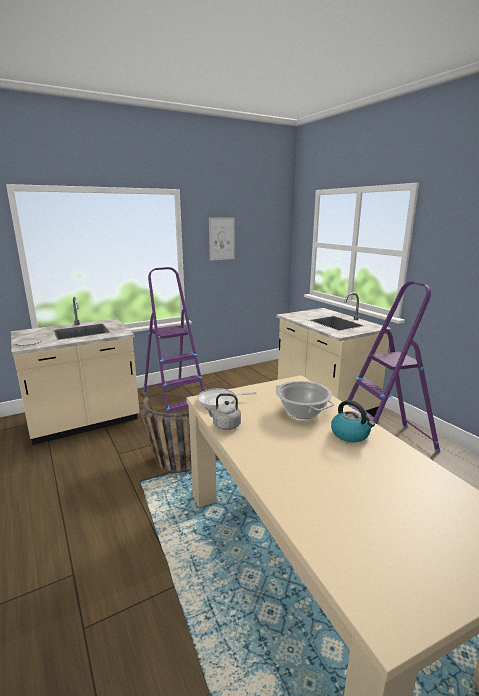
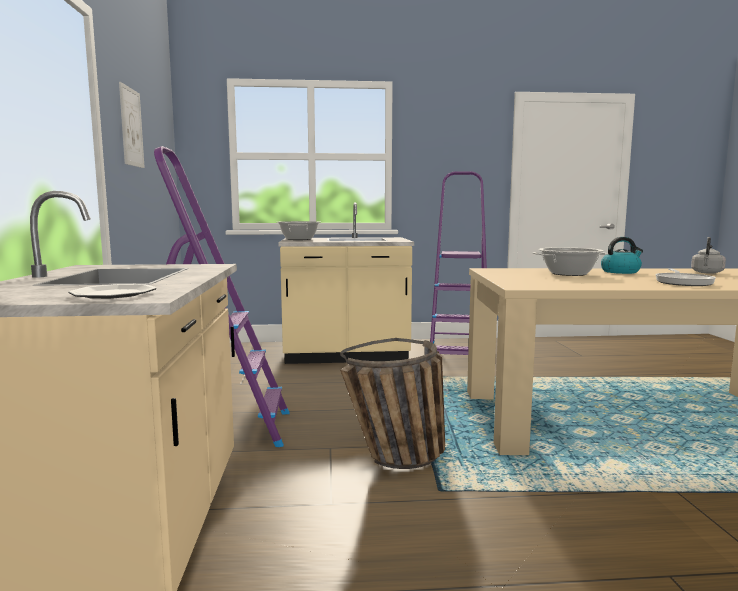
camera: 65 degrees left, 10 degrees down
frying pan [197,388,257,409] -> frying pan moved to [656,269,716,286]
grey kettle [205,393,241,430] -> grey kettle moved to [691,237,726,274]
none -> cooking pot [277,221,320,240]

